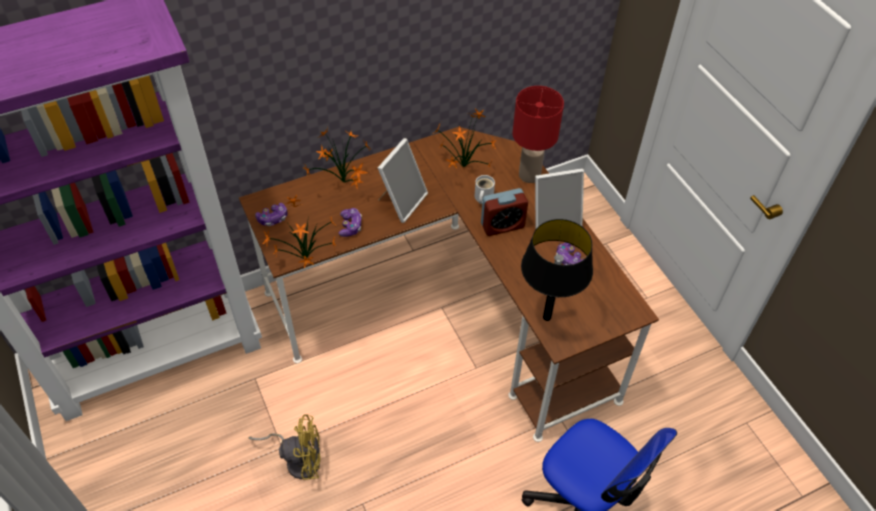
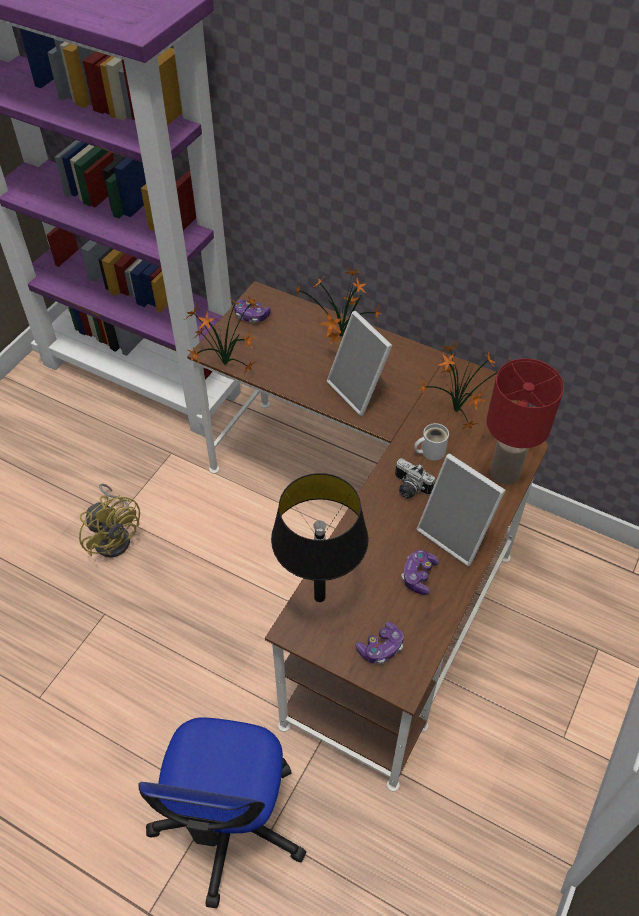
camera: 55 degrees right, 0 degrees up
game controller [339,208,362,237] -> game controller moved to [356,622,404,664]
picture frame [378,138,428,223] -> picture frame turned 60 degrees clockwise [327,311,392,416]
alarm clock [481,188,528,236] -> camera [395,458,435,499]

